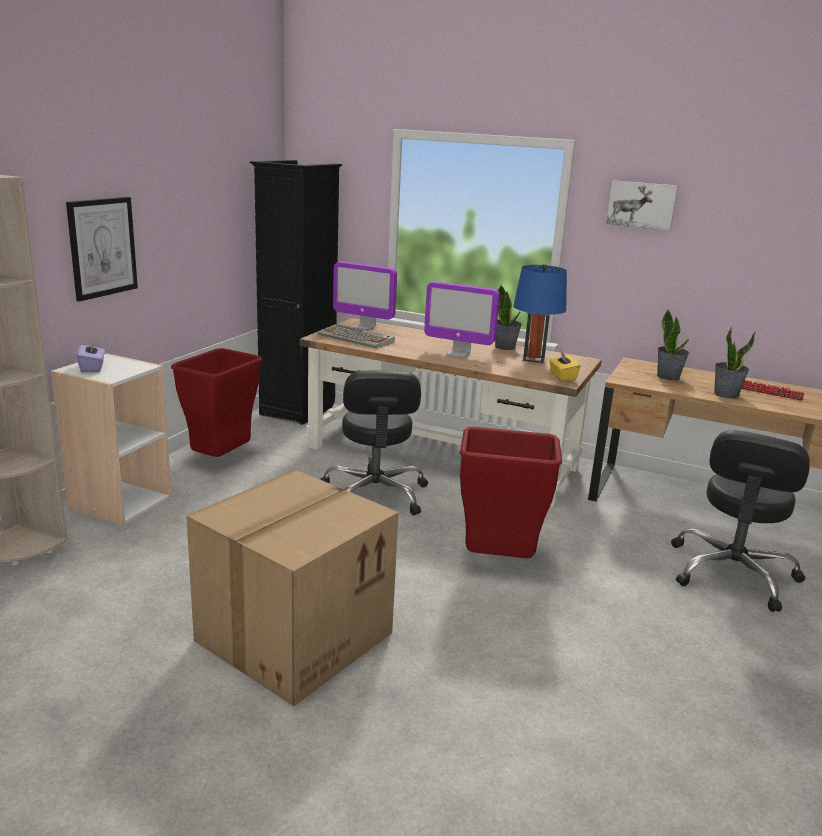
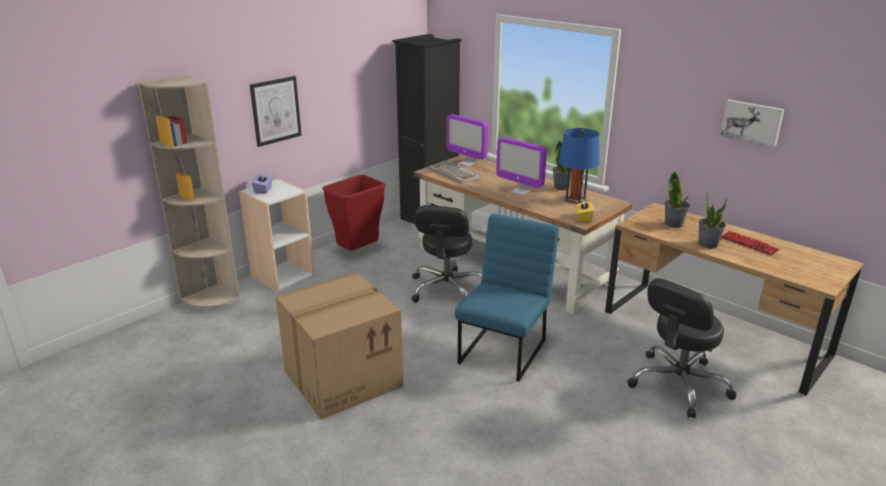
camera: 20 degrees right, 5 degrees up
red trash can [460,427,562,559] -> blue chair [455,214,559,382]
picture [606,180,678,231] -> picture moved to [720,100,784,147]

